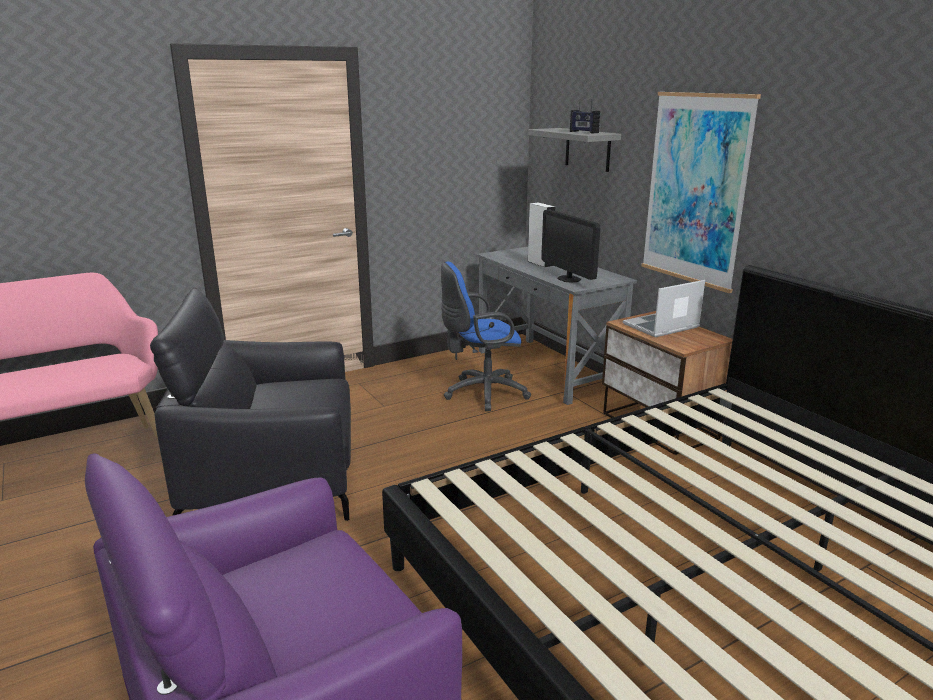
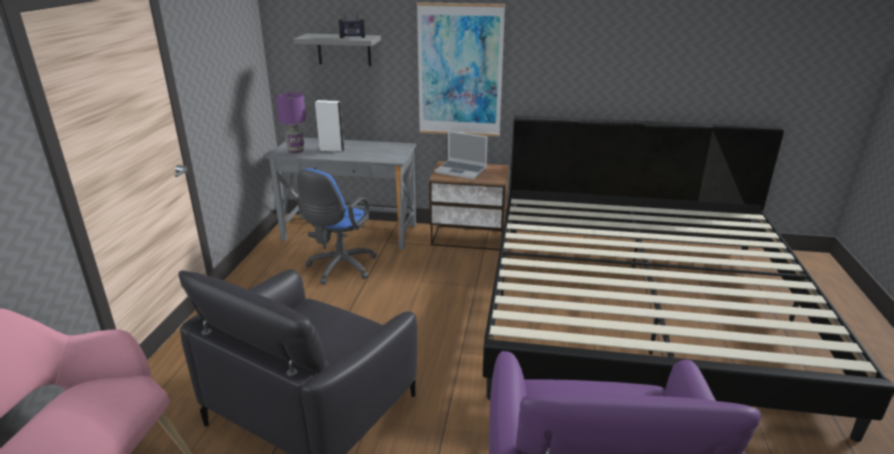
camera: 50 degrees left, 5 degrees up
monitor [542,210,600,283] -> none
laptop [623,280,705,337] -> laptop turned 75 degrees counterclockwise [435,131,488,179]
none -> purple table lamp [276,92,306,153]

